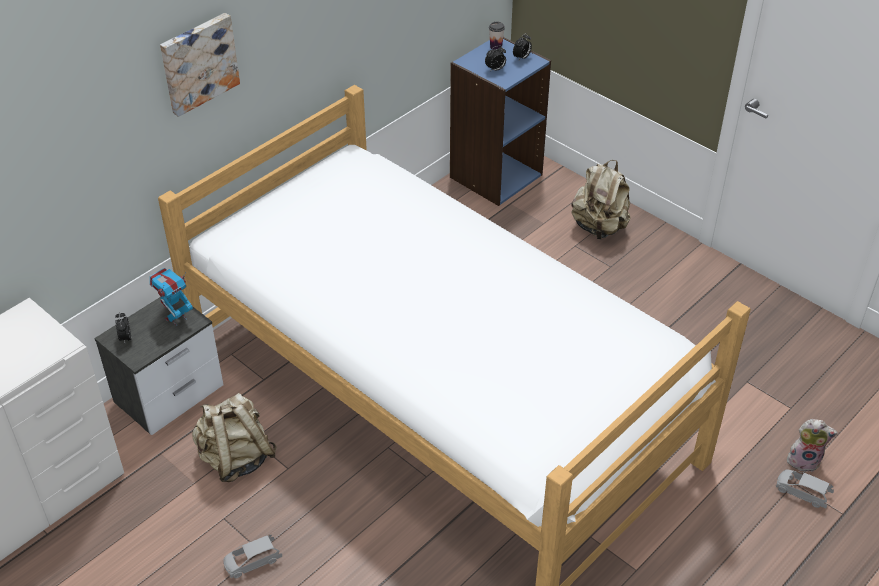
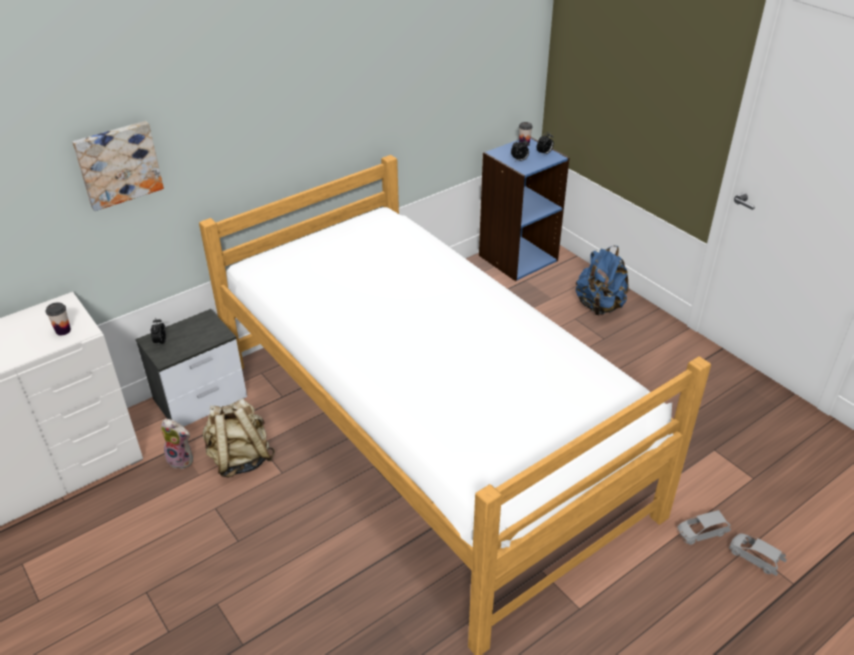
camera: 10 degrees right, 5 degrees down
toy robot [150,268,193,326] -> none
picture [160,13,240,117] -> picture moved to [72,121,164,211]
grey toy car [223,535,282,578] -> grey toy car moved to [677,510,731,545]
beige backpack [571,160,631,240] -> blue backpack [576,246,628,315]
plush toy [787,419,838,472] -> plush toy moved to [161,419,193,469]
none -> cup [46,302,71,336]

